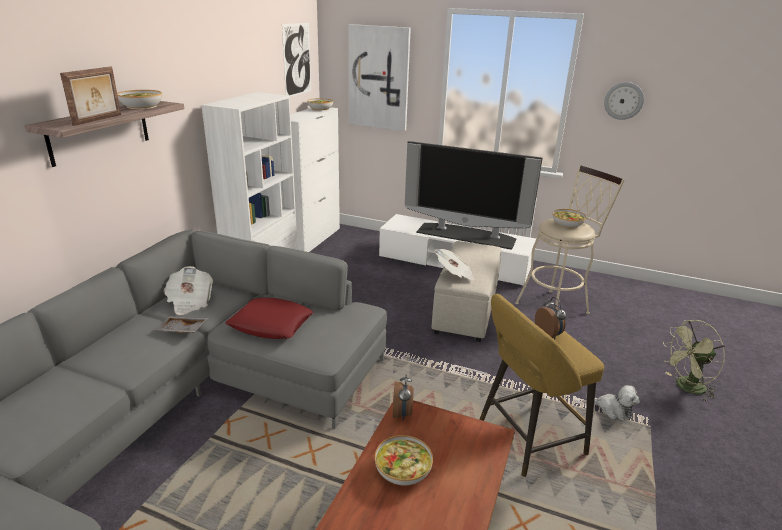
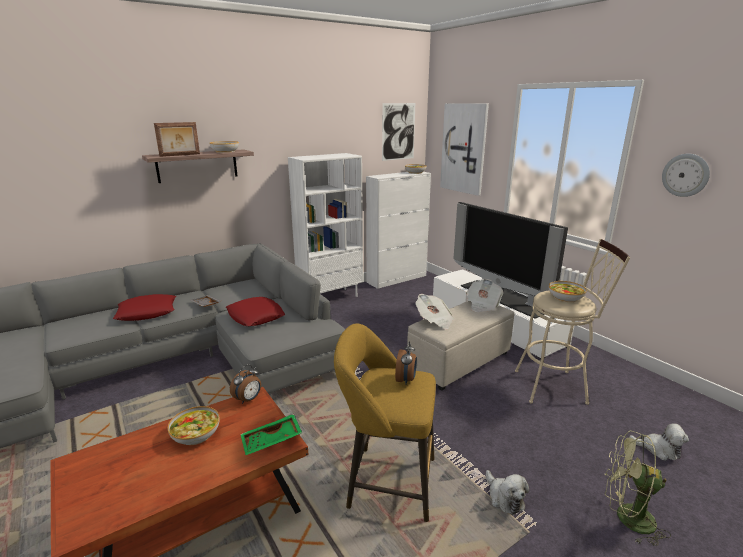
camera: 35 degrees right, 5 degrees down
newspaper [164,266,213,315] -> newspaper moved to [466,279,503,312]
none -> red pillow [113,294,176,321]
none -> green tray [240,414,302,455]
none -> plush toy [629,423,689,461]

